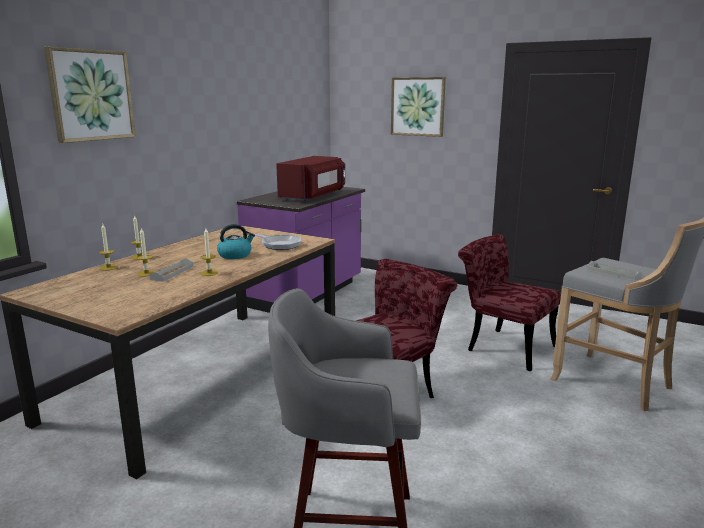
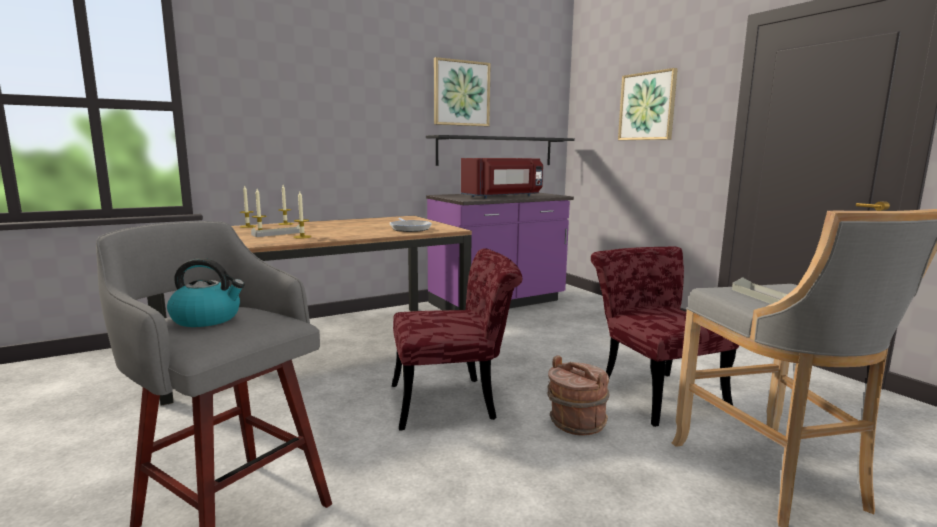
camera: 30 degrees right, 5 degrees down
picture [44,47,136,143] -> picture moved to [434,57,491,126]
kettle [217,224,255,259] -> kettle moved to [167,258,245,327]
none -> black shelf [426,135,575,166]
none -> brown bucket [547,355,610,436]

